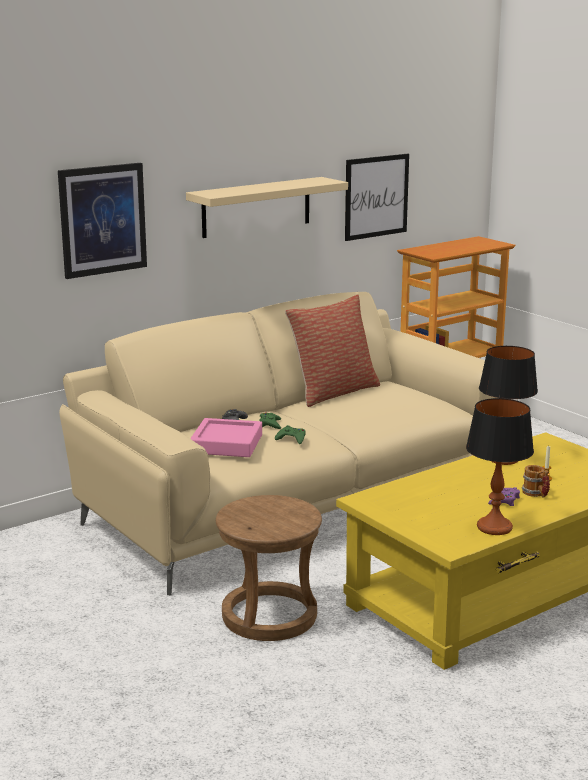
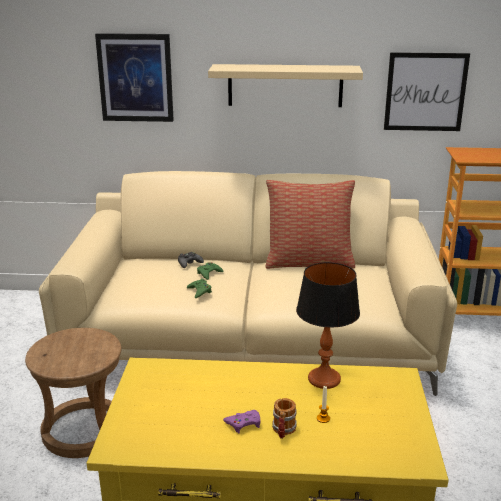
camera: 40 degrees right, 5 degrees up
pink tray [190,418,262,457] -> none
table lamp [466,398,534,535] -> none

